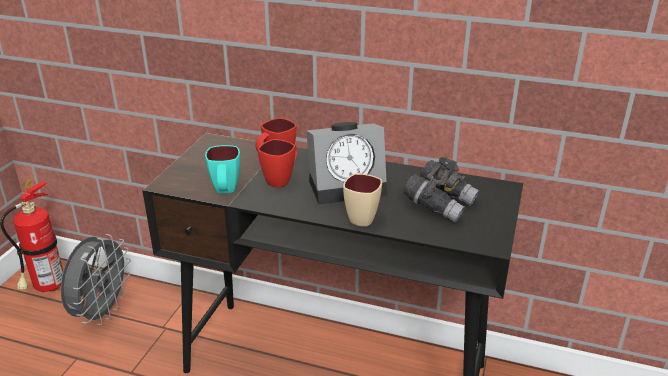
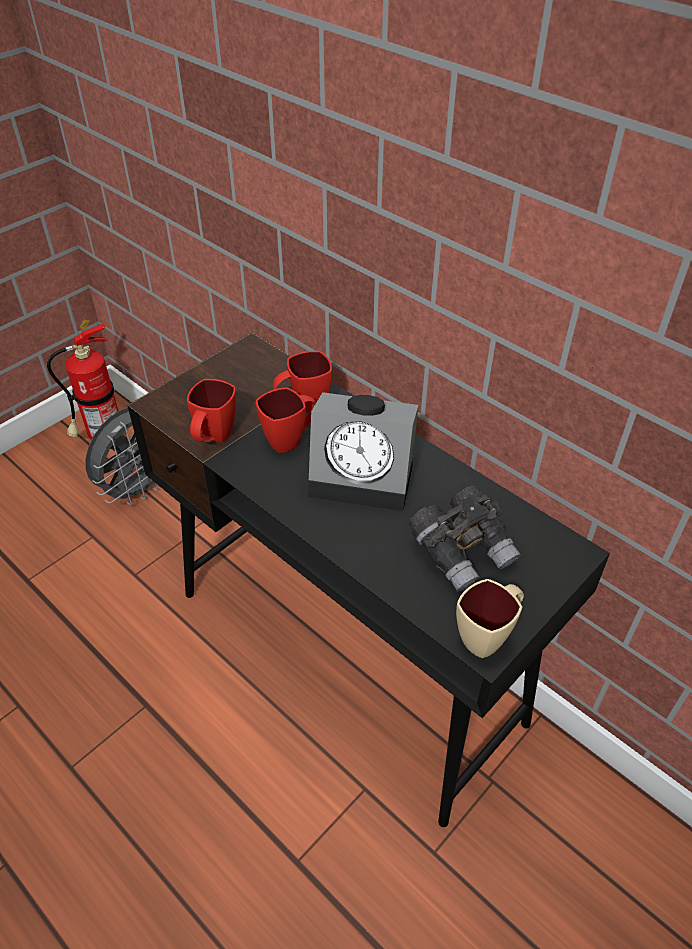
camera: 25 degrees right, 15 degrees up
turquoise mug [205,145,240,194] -> red mug [187,379,236,443]
beige mug [343,174,382,227] -> beige mug moved to [456,579,524,658]

